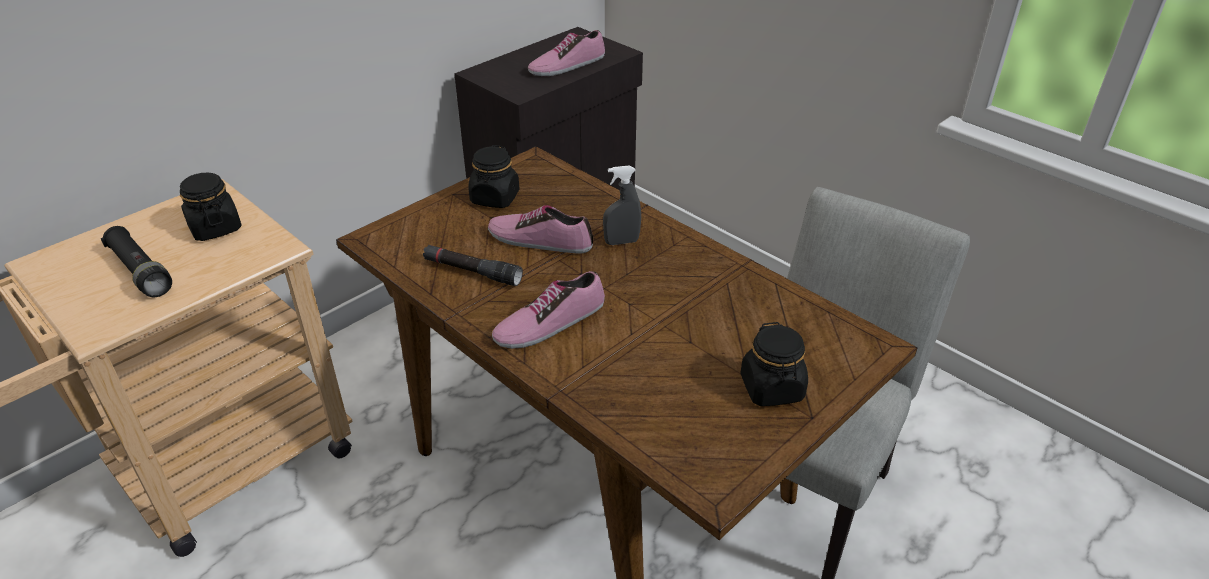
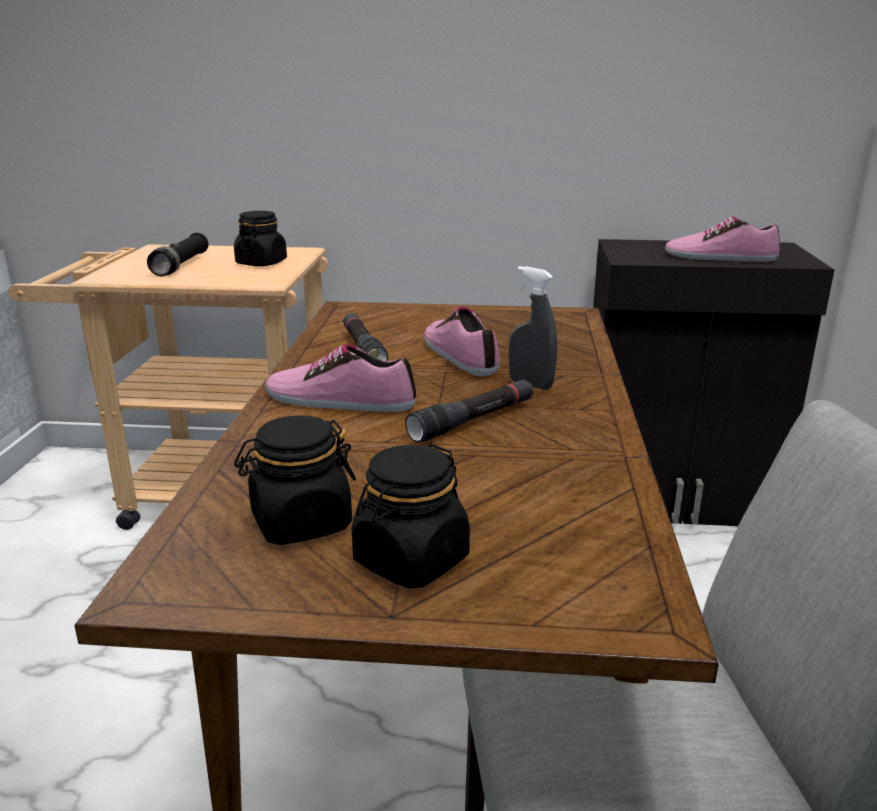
camera: 50 degrees right, 15 degrees down
black jar [468,145,520,208] -> black jar moved to [234,415,356,545]
none -> black flashlight [405,379,534,443]

